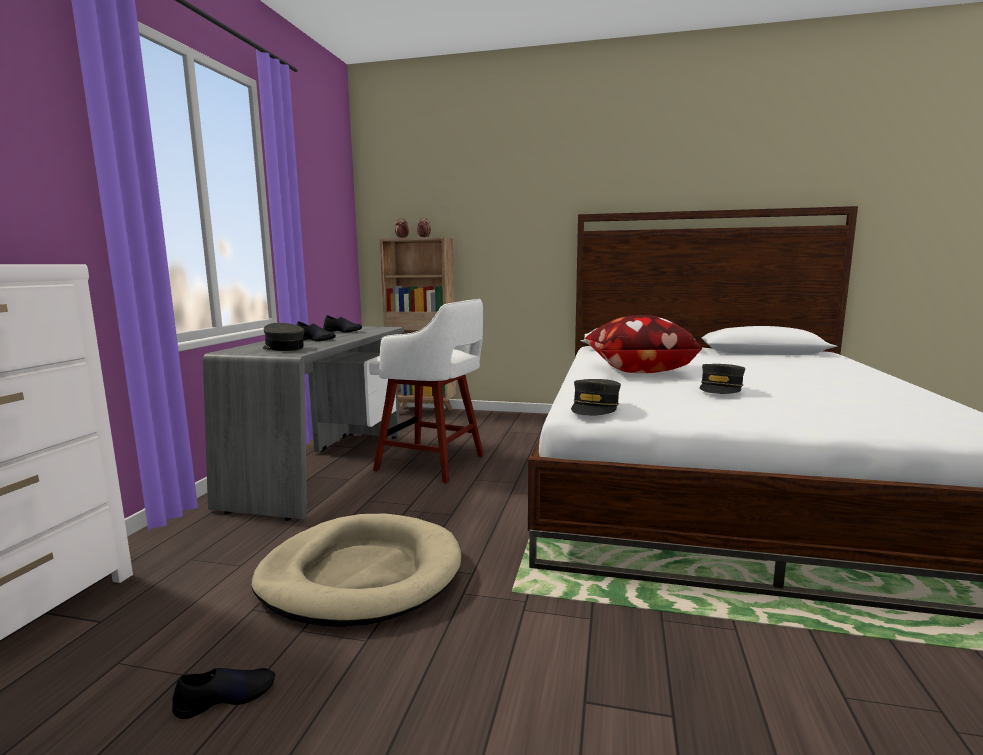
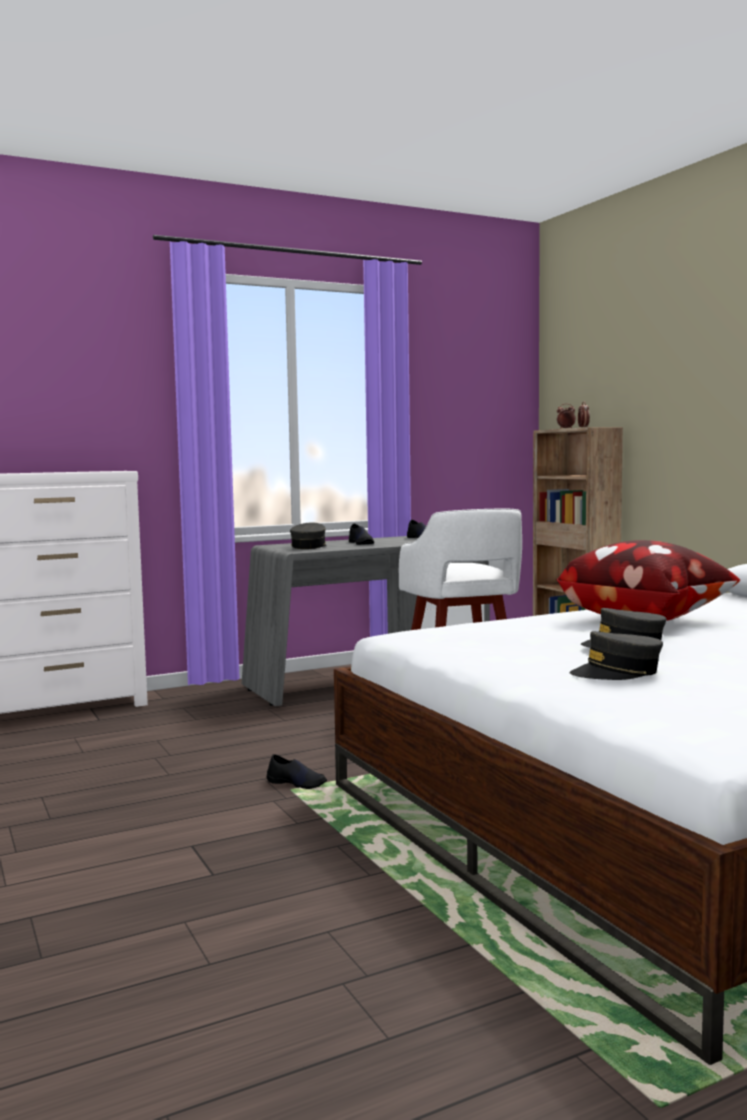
camera: 50 degrees right, 5 degrees down
black shoe [172,668,275,719] -> black shoe moved to [267,754,327,789]
beige dog bed [251,514,461,627] -> none
grey cap [571,379,621,416] -> grey cap moved to [569,631,663,680]

